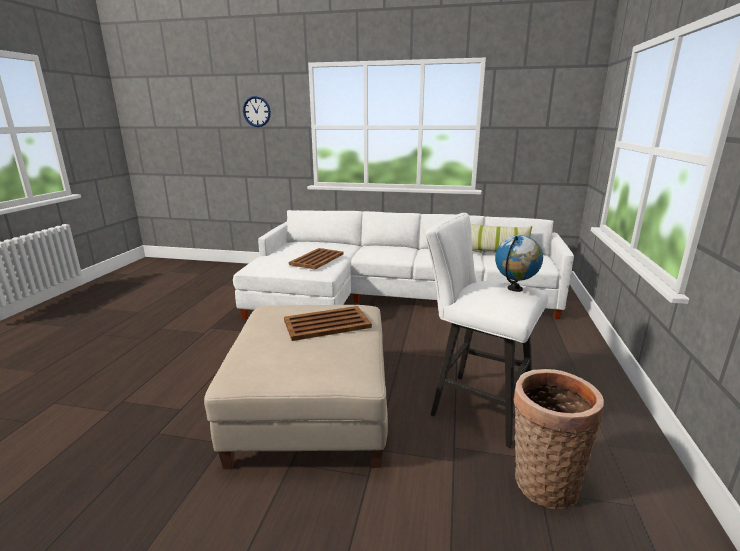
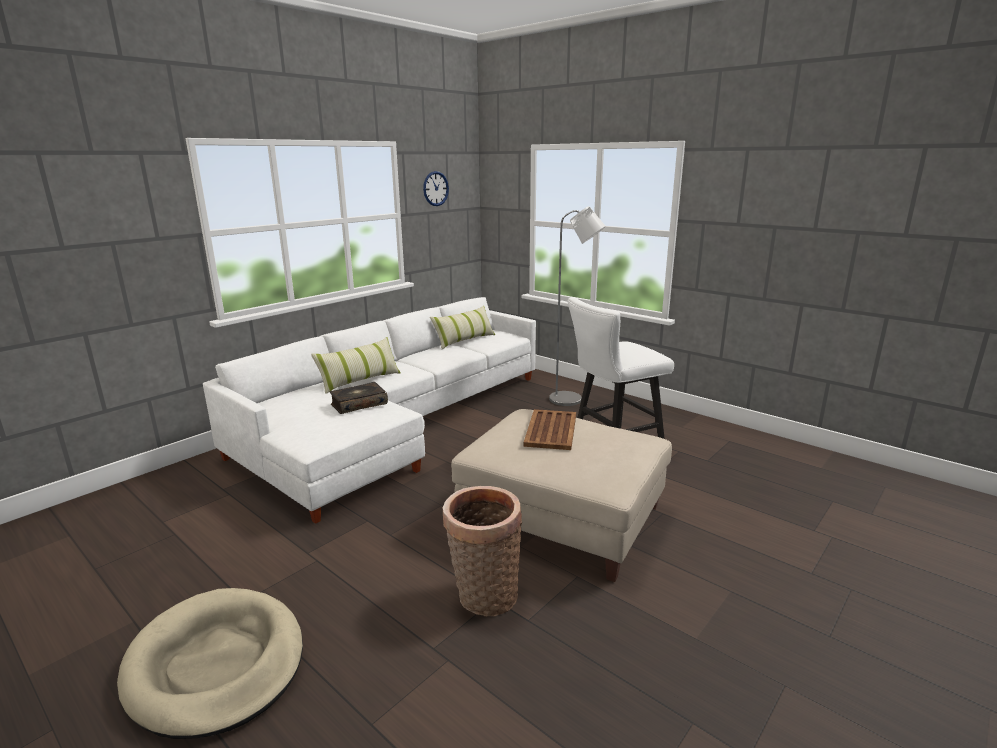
camera: 60 degrees left, 0 degrees up
wall clock [243,96,271,127] -> wall clock moved to [423,171,449,206]
brown tray [289,248,343,270] -> book [330,382,388,414]
globe [495,235,543,292] -> none
basket [513,369,604,509] -> basket moved to [443,486,522,616]
none -> beige dog bed [117,588,303,739]
none -> pillow [311,337,400,394]
none -> grey floor lamp [549,206,606,406]

